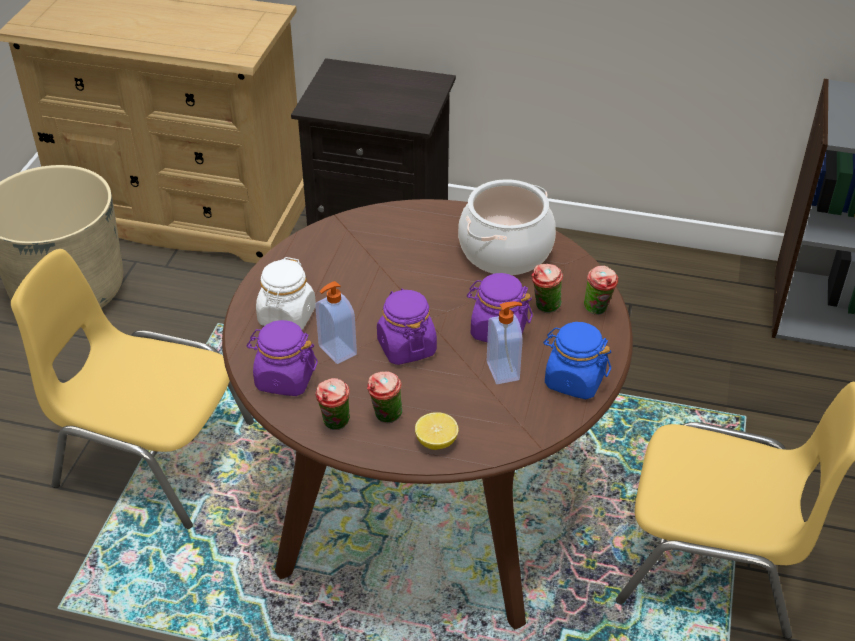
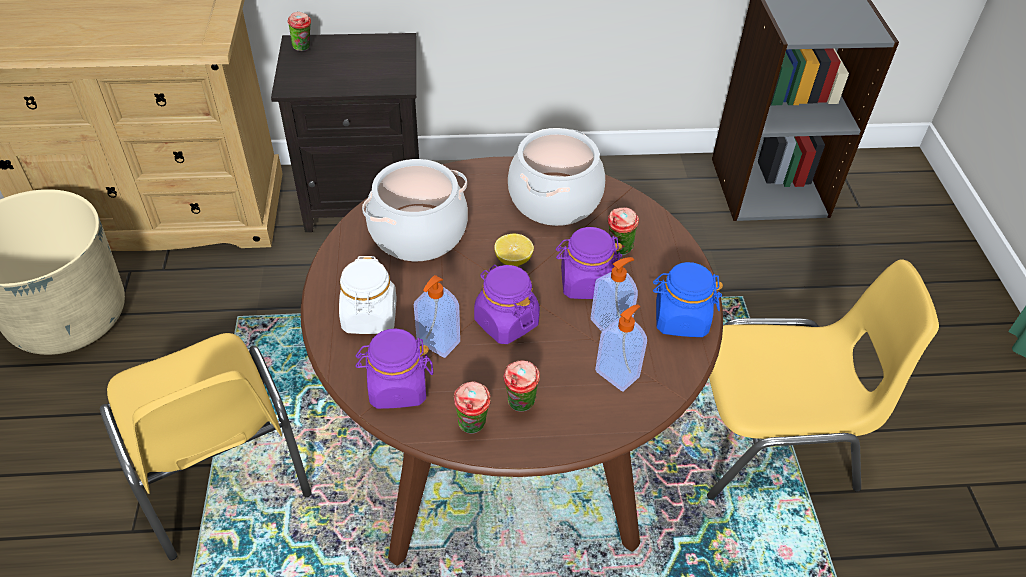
camera: 20 degrees left, 5 degrees up
yellow chair [11,249,254,529] -> yellow chair turned 120 degrees counterclockwise [100,333,312,560]
lemon [415,412,459,450] -> lemon moved to [494,234,534,266]
cup [584,266,618,315] -> cup moved to [288,12,311,51]
none -> cooking pot [362,159,468,261]
none -> soap dispenser [595,304,647,391]

